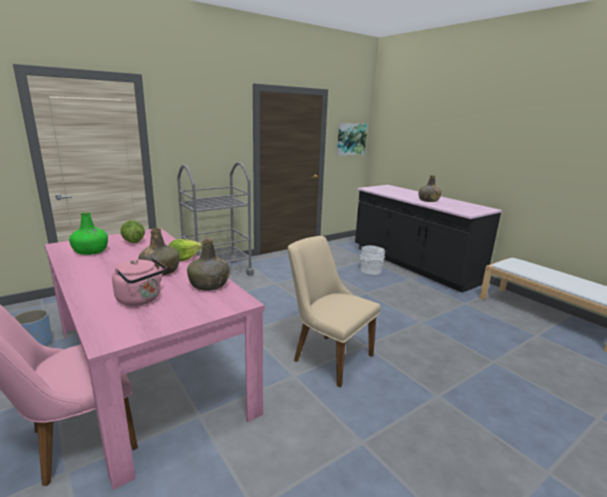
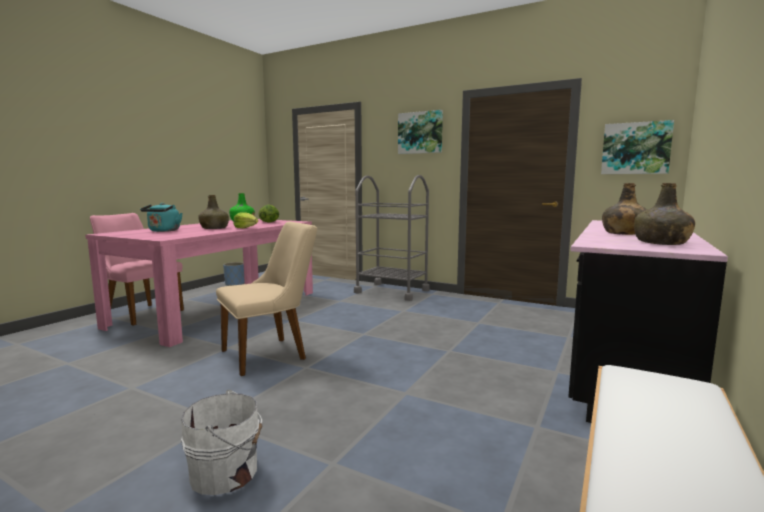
camera: 65 degrees right, 10 degrees down
pink kettle [112,257,167,306] -> turquoise kettle [140,203,183,232]
green bottle [187,239,230,291] -> green bottle moved to [634,183,695,245]
beige chair [288,236,381,387] -> beige chair turned 45 degrees clockwise [216,222,317,376]
white bucket [360,245,387,275] -> white bucket moved to [181,390,262,495]
none -> picture [398,110,443,154]

